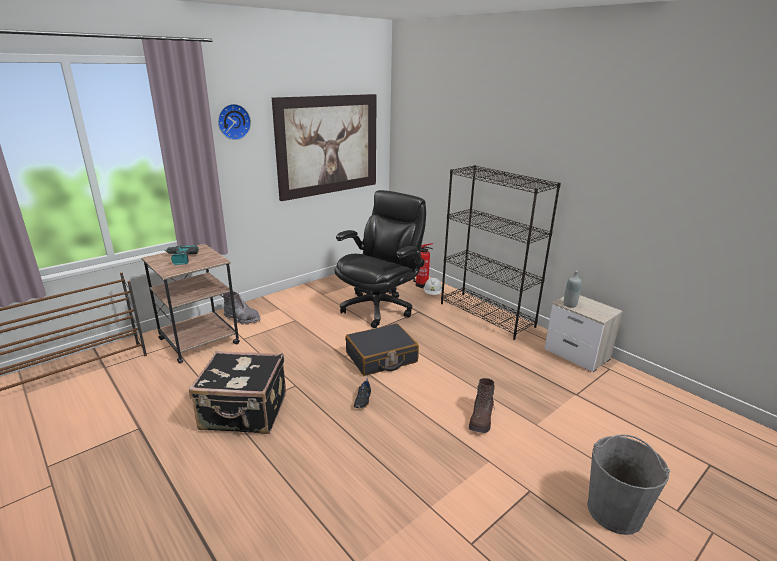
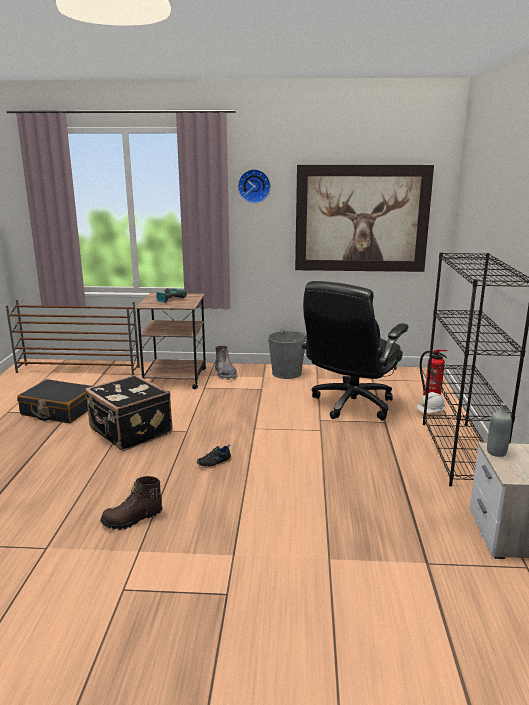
camera: 45 degrees right, 5 degrees down
black office chair [335,190,426,328] -> black office chair turned 135 degrees clockwise [302,281,408,420]
black suitcase [345,323,419,376] -> black suitcase moved to [17,379,93,423]
brown boot [469,378,495,433] -> brown boot moved to [100,476,163,530]
grey bucket [587,434,670,535] -> grey bucket moved to [268,329,306,379]

